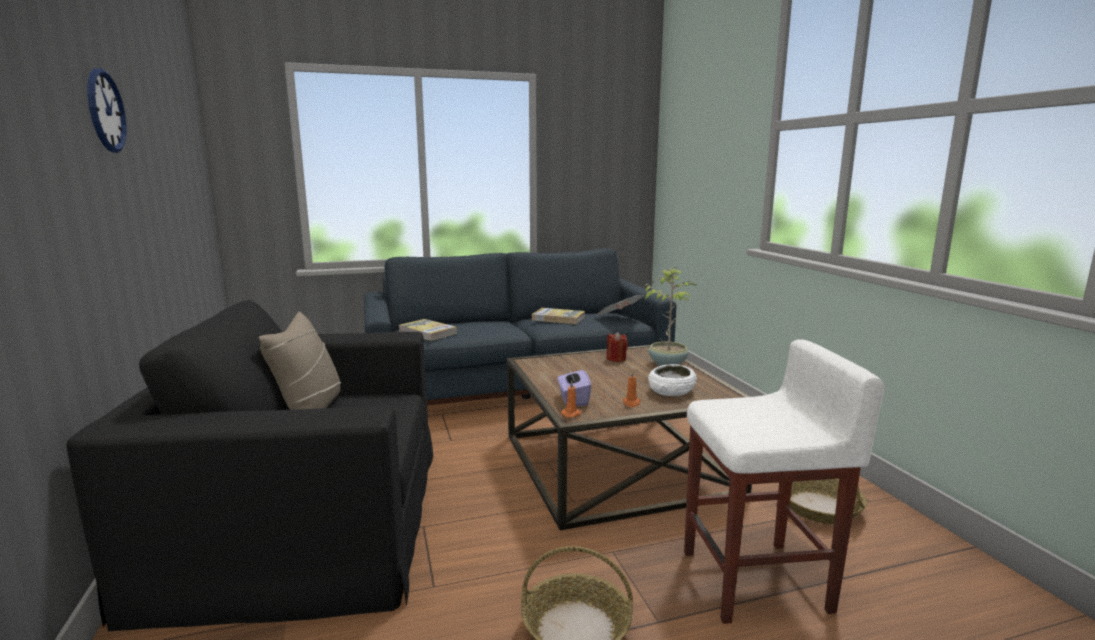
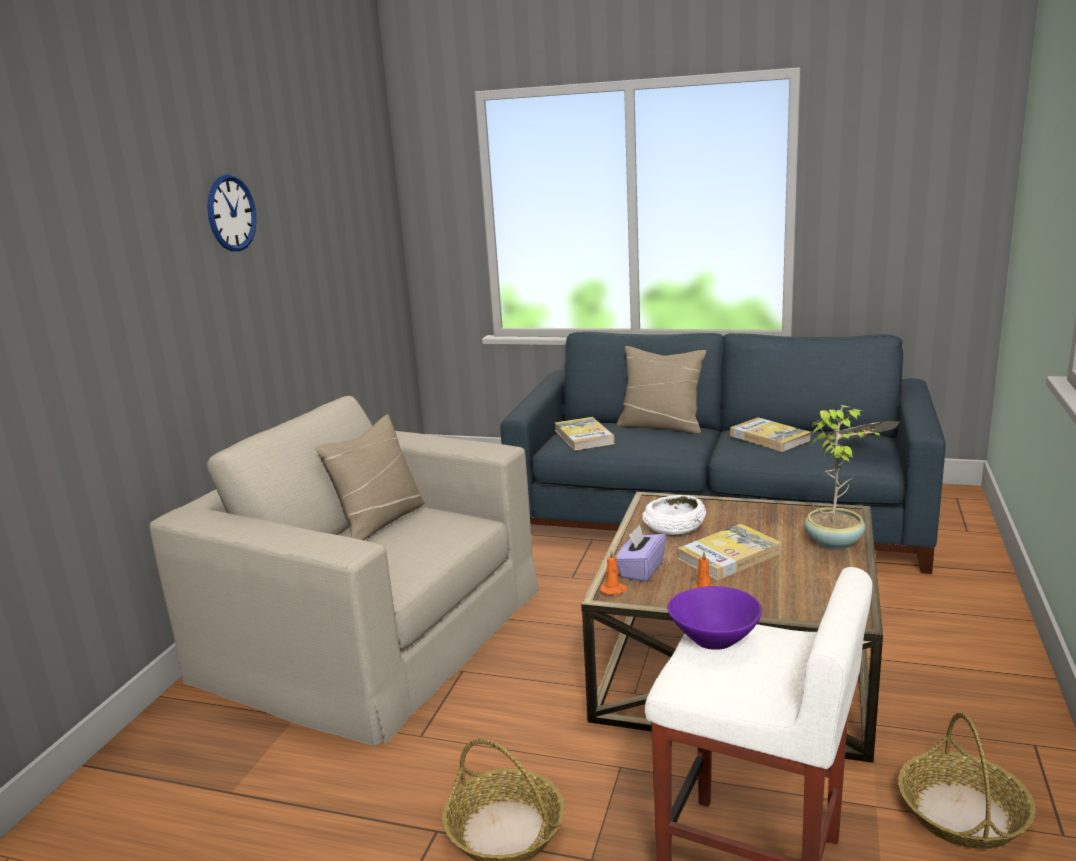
camera: 35 degrees right, 5 degrees up
black armchair [66,300,433,631] -> beige armchair [149,396,538,746]
red candle [606,332,628,362] -> none
white bowl [648,364,697,396] -> white bowl moved to [642,495,706,535]
none -> beige pillow [616,346,706,434]
none -> purple bowl [667,586,762,650]
none -> book [678,524,782,580]

